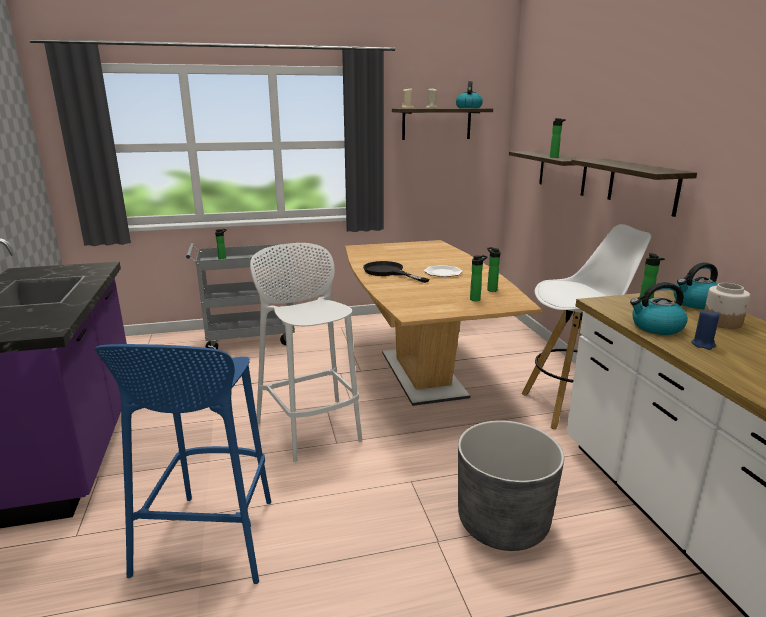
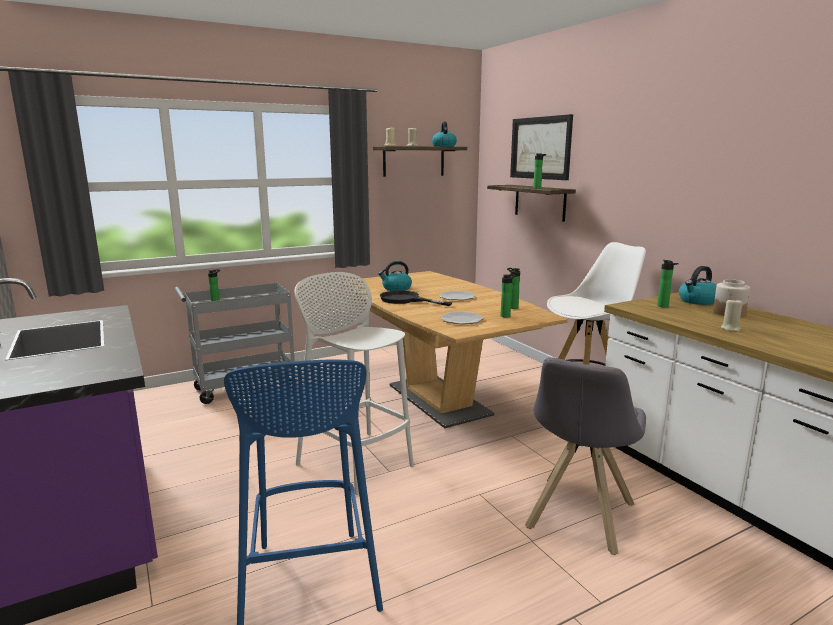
camera: 15 degrees left, 5 degrees down
grey planter [458,420,564,551] -> grey chair [525,357,646,555]
shelf [571,159,697,217] -> none
kettle [630,282,688,335] -> kettle moved to [378,261,412,291]
blue candle [691,309,720,350] -> beige candle [721,298,743,332]
none -> plate [440,312,484,324]
none -> picture [510,114,573,180]

